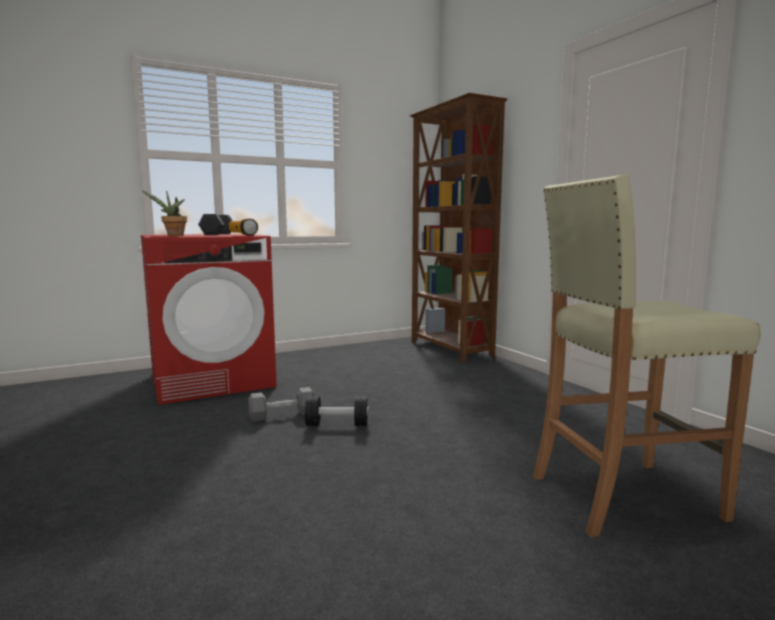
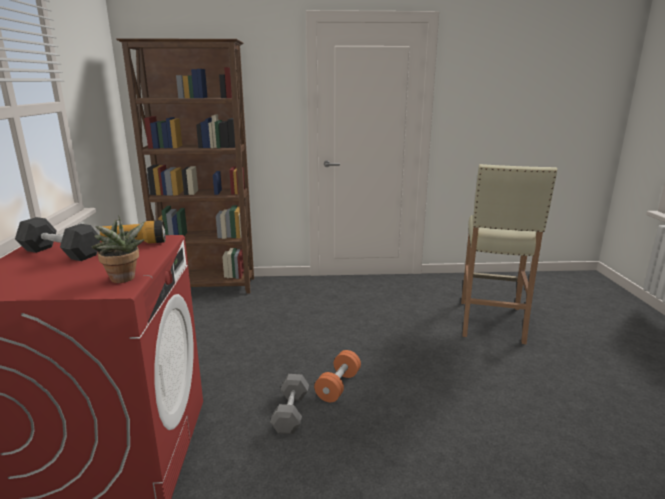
camera: 65 degrees left, 10 degrees up
black dumbbell [305,396,369,426] -> orange dumbbell [314,350,361,402]

